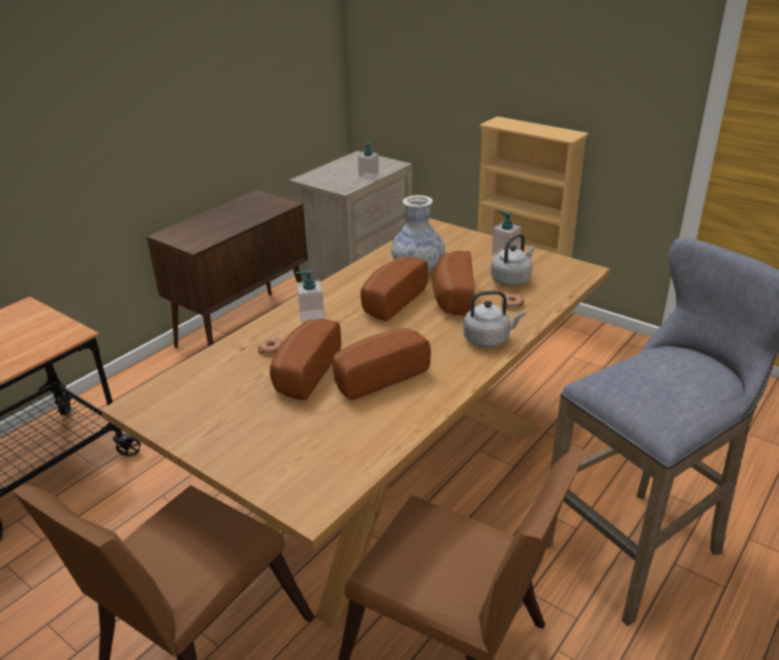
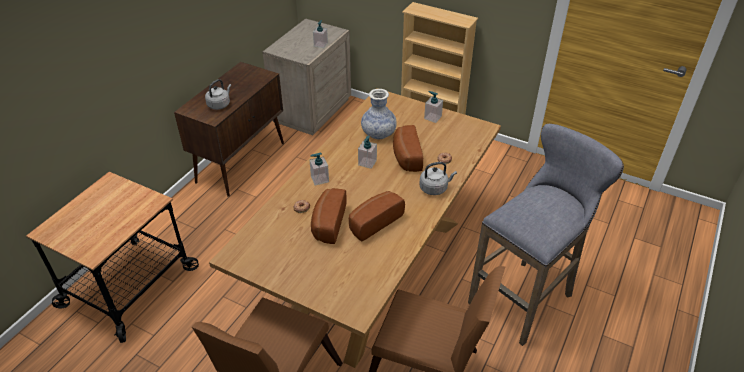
camera: 10 degrees left, 10 degrees up
bread [361,256,428,321] -> soap dispenser [358,136,377,169]
grey kettle [491,234,535,286] -> grey kettle moved to [205,79,231,110]

